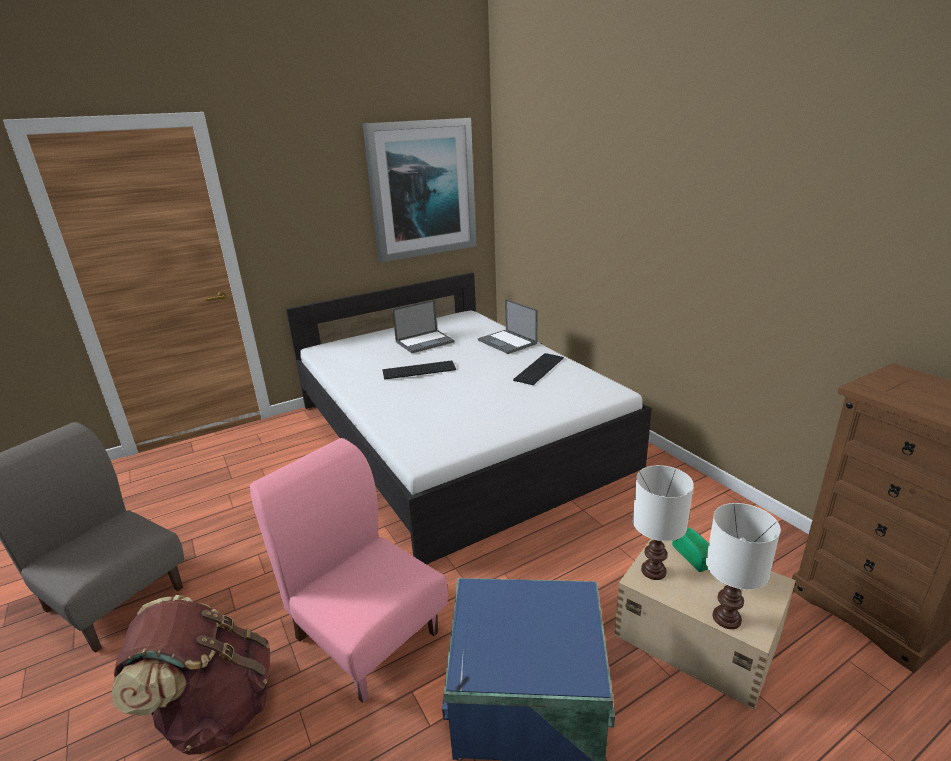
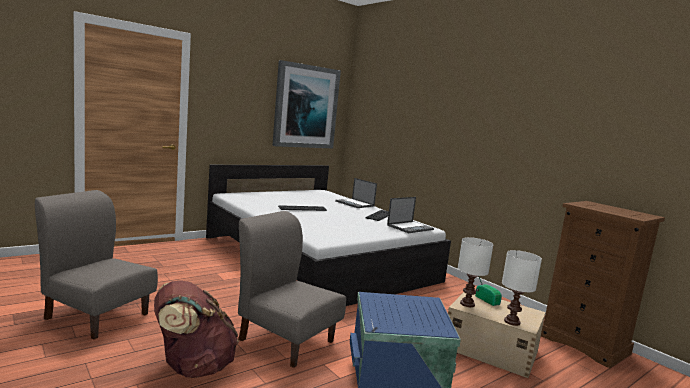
camera: 10 degrees left, 15 degrees down
pink chair [250,438,448,703] -> grey chair [238,211,346,368]
laptop [392,300,455,353] -> laptop moved to [387,197,434,233]

